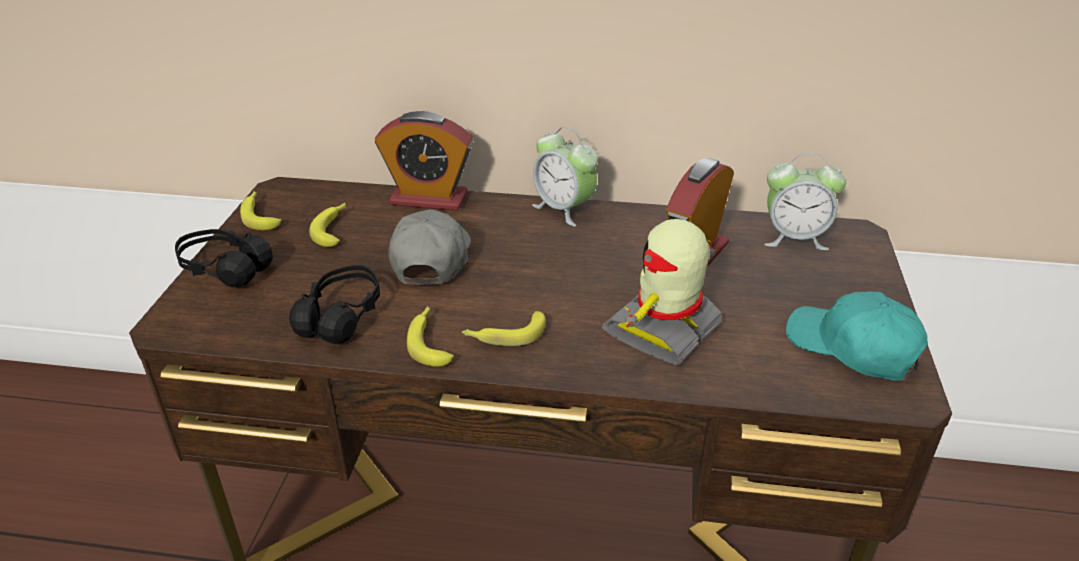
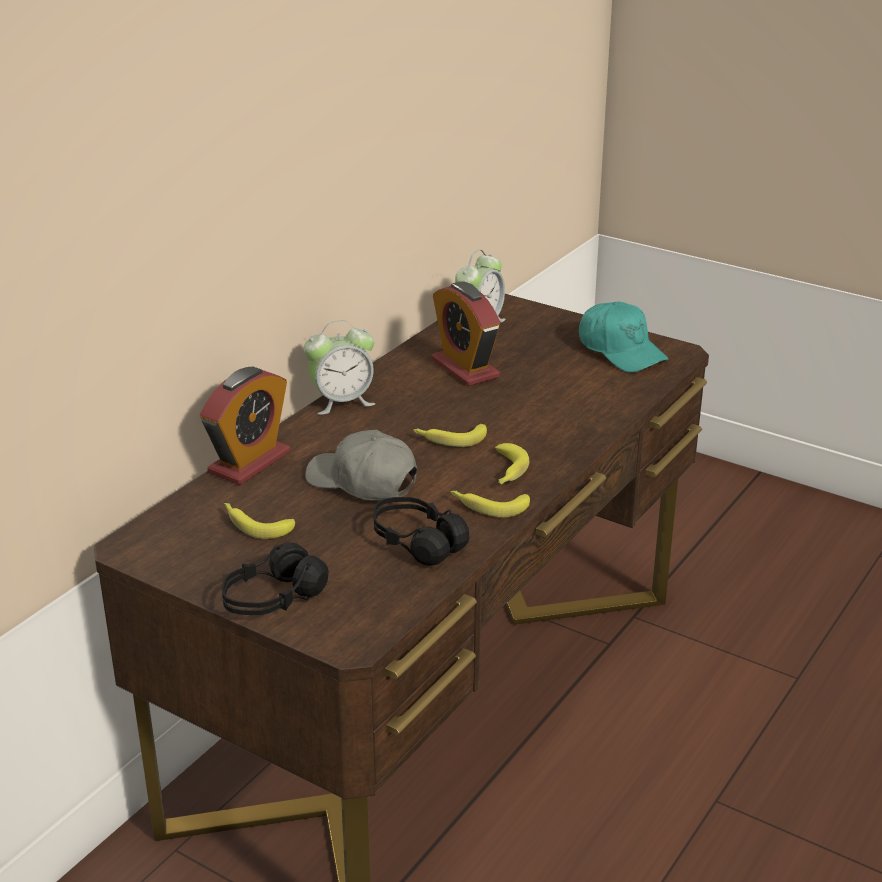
camera: 65 degrees left, 5 degrees down
banana [240,191,281,230] -> banana moved to [413,424,487,447]
toy robot [602,219,722,366] -> none
turquoise cap [786,291,928,381] -> turquoise cap turned 105 degrees counterclockwise [579,301,669,373]

